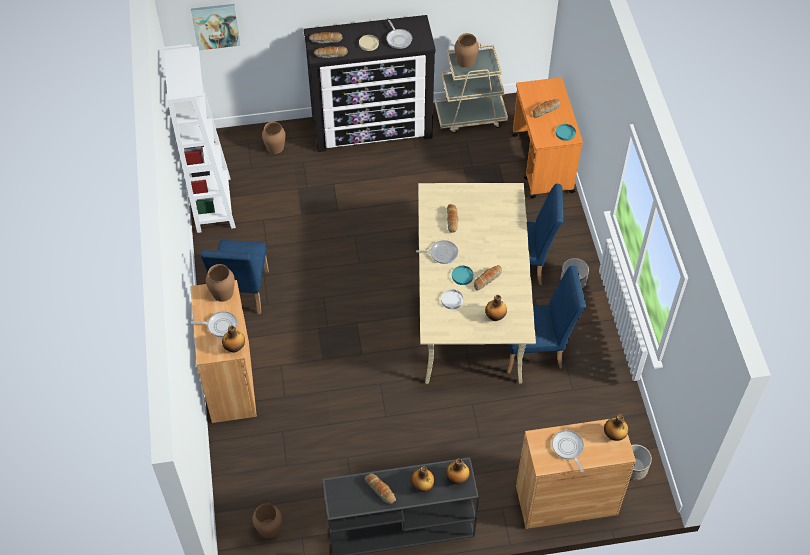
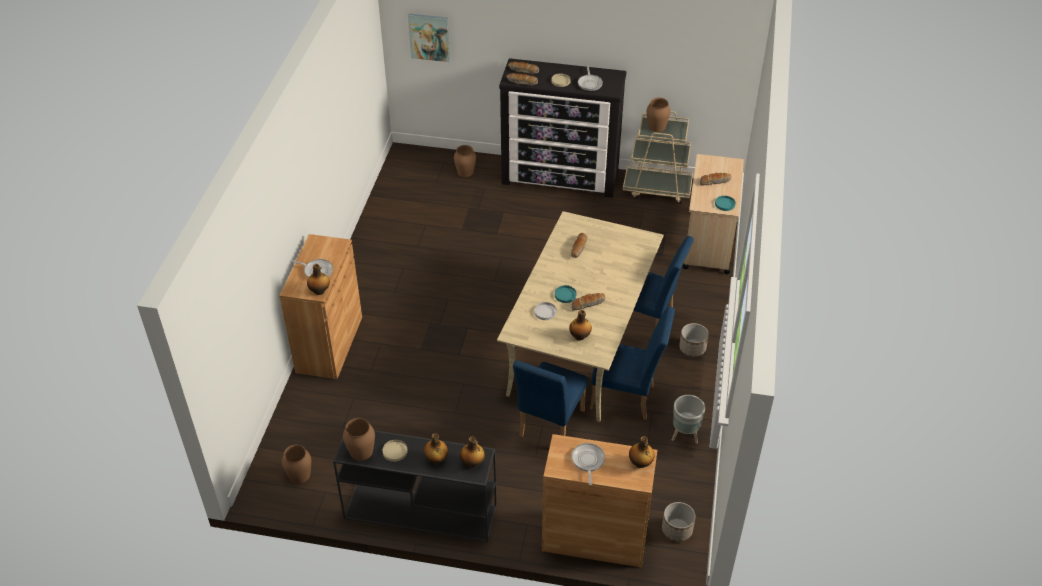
camera: 20 degrees right, 10 degrees down
white bookcase [164,44,236,233] -> none
blue chair [201,240,269,314] -> blue chair moved to [513,360,588,437]
brown vase [206,264,235,302] -> brown vase moved to [343,418,375,461]
bread [365,474,396,504] -> beige plate [383,440,408,462]
frying pan [416,240,458,264] -> none
orange cart [512,77,583,199] -> beige cart [683,154,744,274]
none -> grey planter [672,395,705,444]

